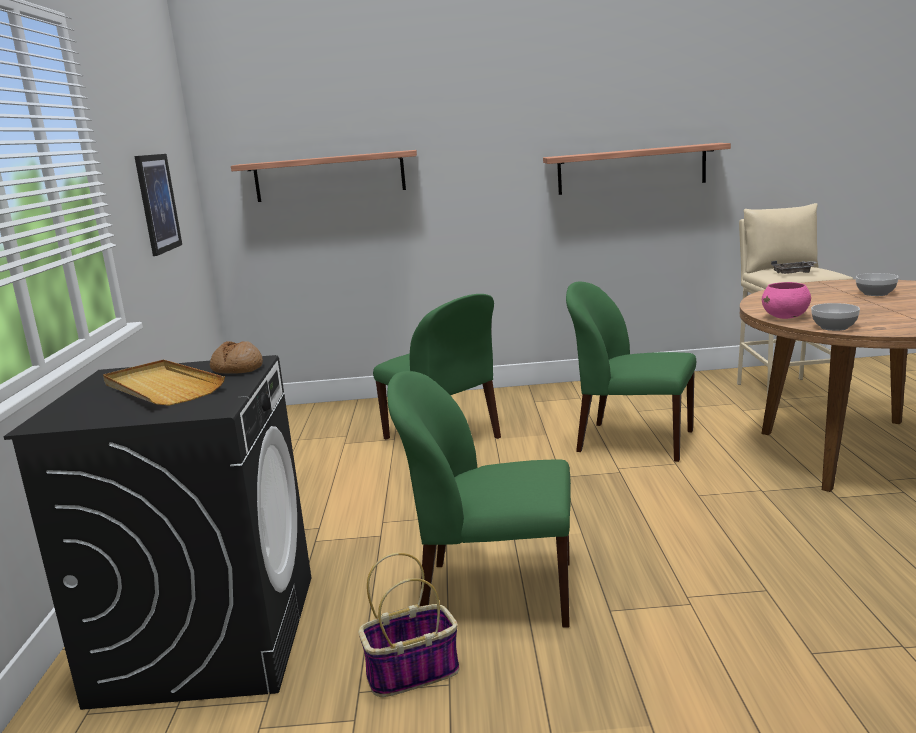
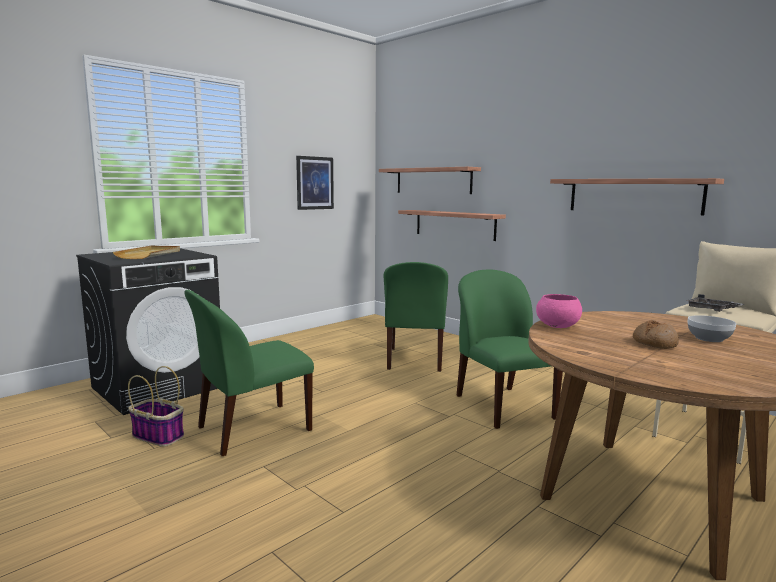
camera: 45 degrees right, 5 degrees down
bread [210,341,263,374] -> bread moved to [633,320,679,349]
green chair [387,371,571,627] -> green chair turned 90 degrees counterclockwise [184,290,314,456]
bowl [811,303,860,331] -> none
none -> shelf [398,210,506,241]

